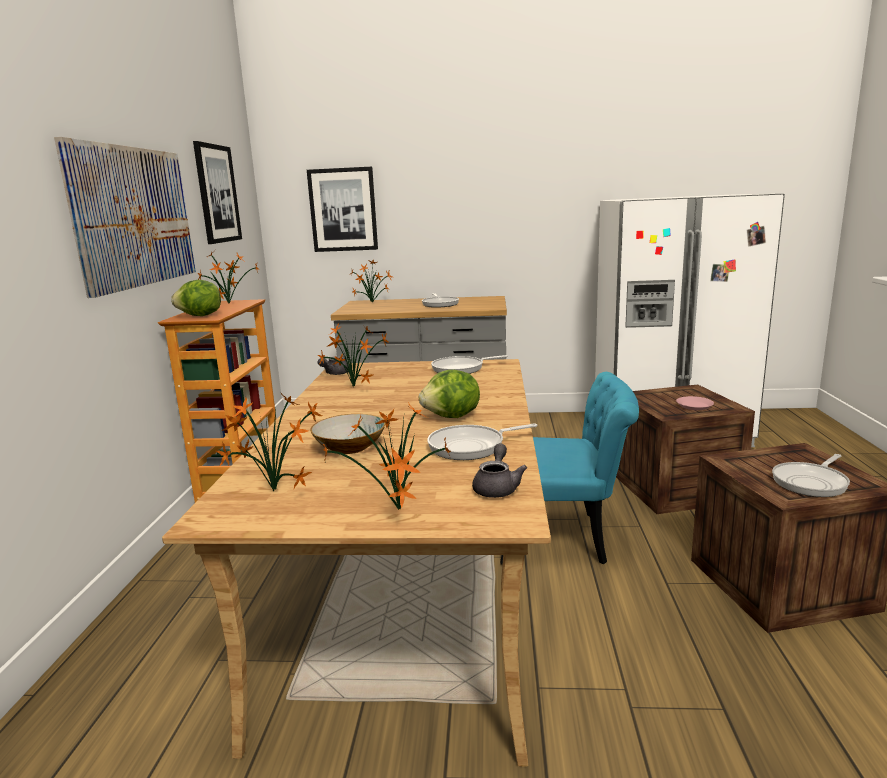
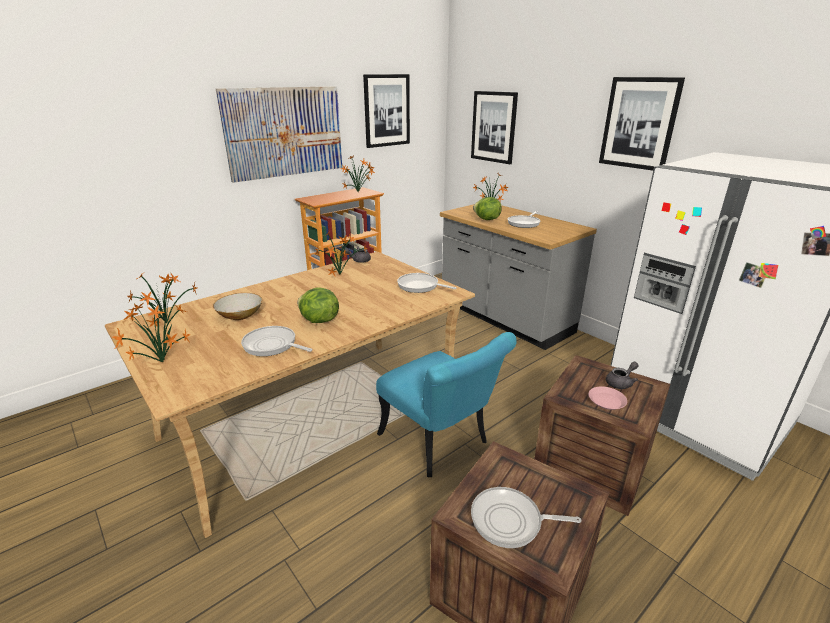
camera: 45 degrees right, 10 degrees up
lettuce [171,280,221,316] -> lettuce moved to [473,197,502,220]
grey teapot [472,443,527,498] -> grey teapot moved to [606,362,639,389]
none -> picture [599,77,685,171]

